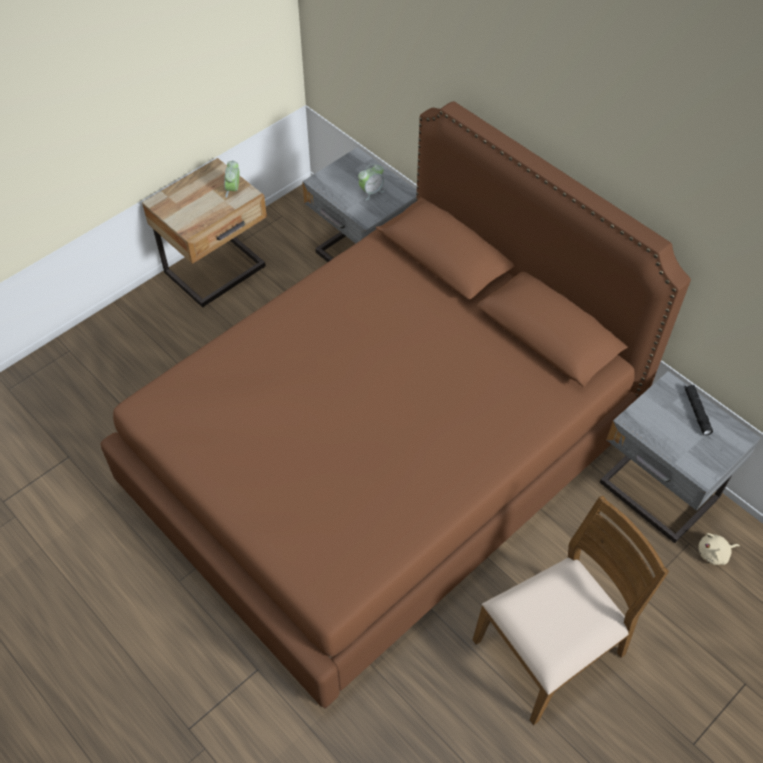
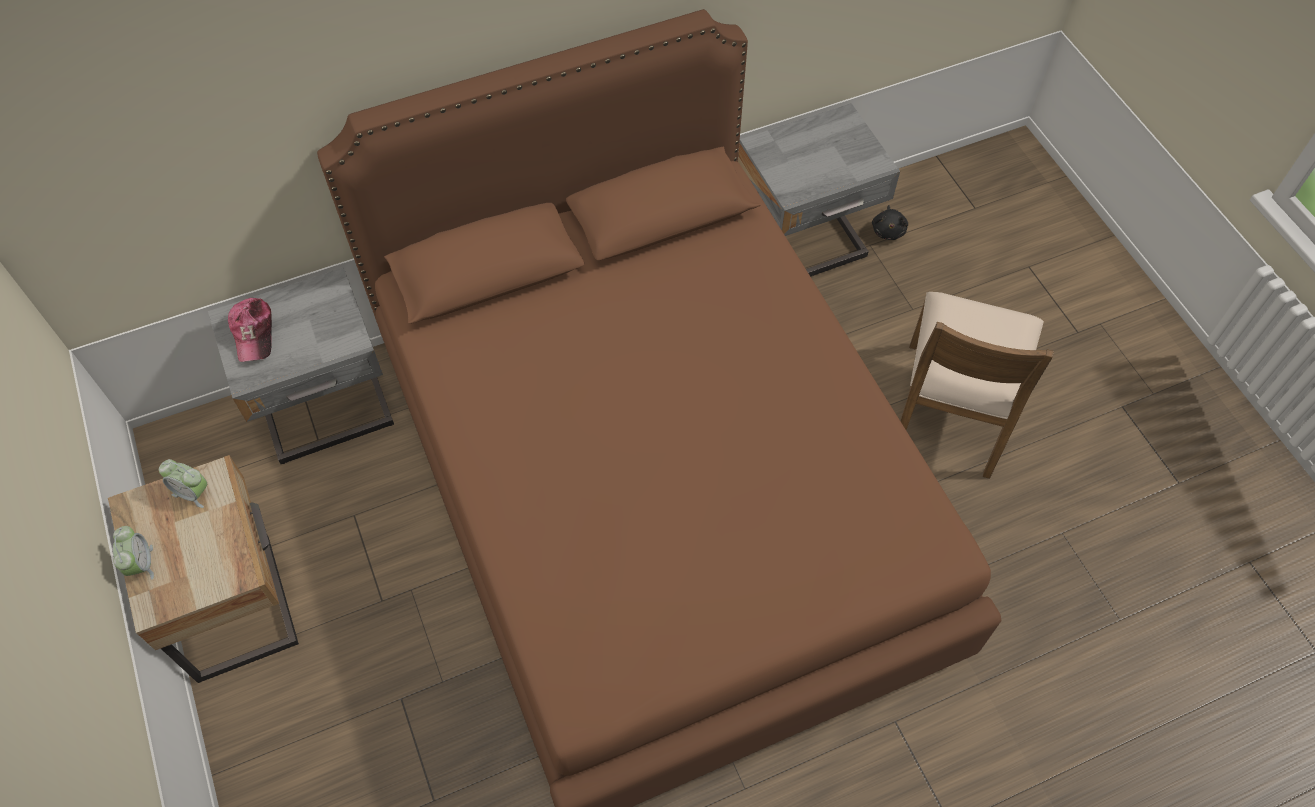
camera: 70 degrees left, 5 degrees up
alarm clock [358,164,385,200] -> alarm clock moved to [113,526,154,580]
brown chair [473,496,669,725] -> brown chair turned 150 degrees counterclockwise [900,292,1054,479]
black flashlight [684,385,713,435] -> none
beige plush toy [698,533,739,565] -> black plush toy [872,205,908,240]
none -> cap [228,298,272,362]

